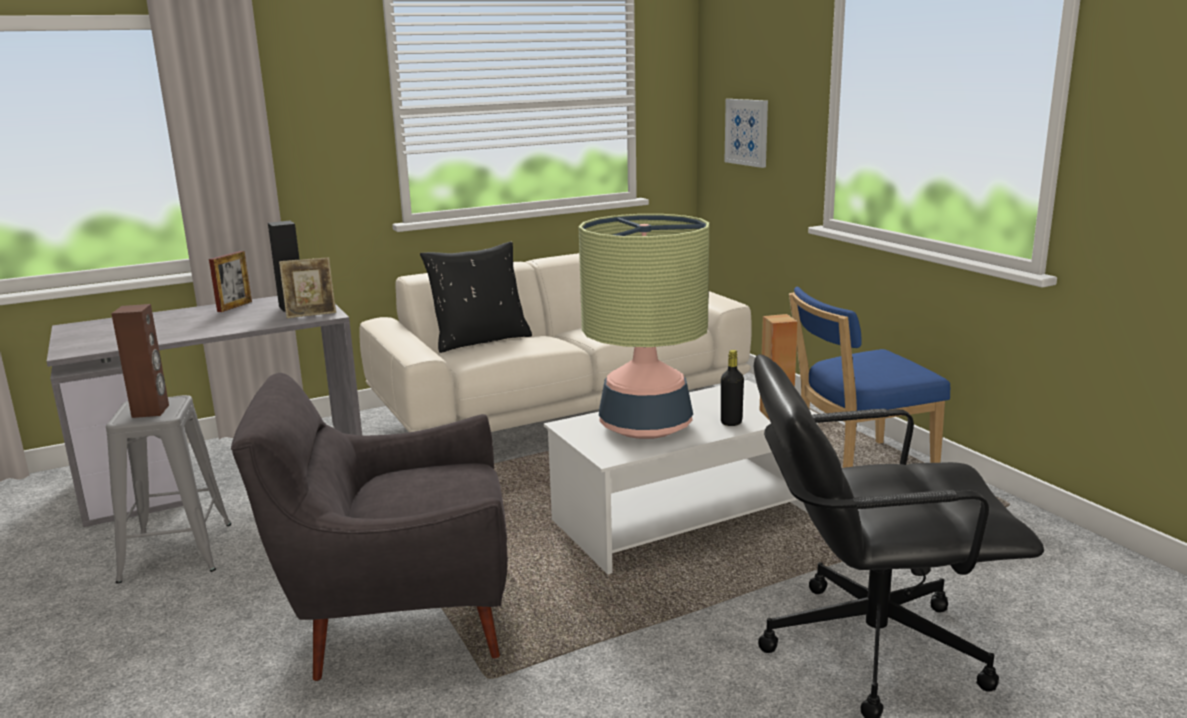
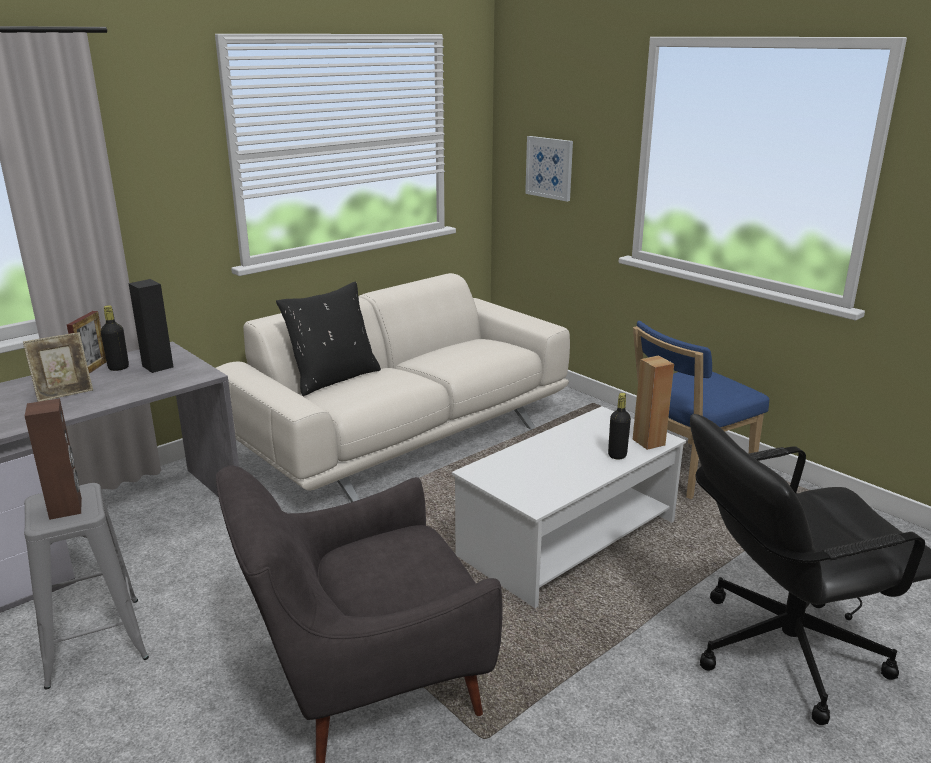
camera: 15 degrees left, 5 degrees up
picture frame [279,257,336,318] -> picture frame moved to [23,332,93,402]
table lamp [579,214,709,439] -> none
none -> black bottle [101,305,129,371]

